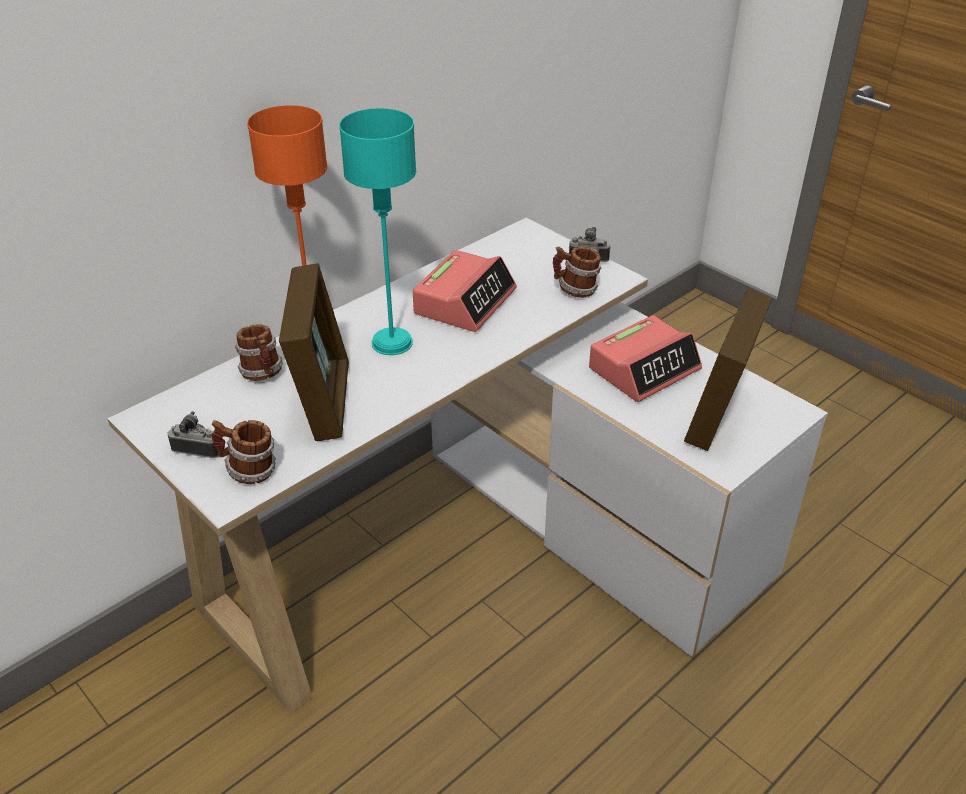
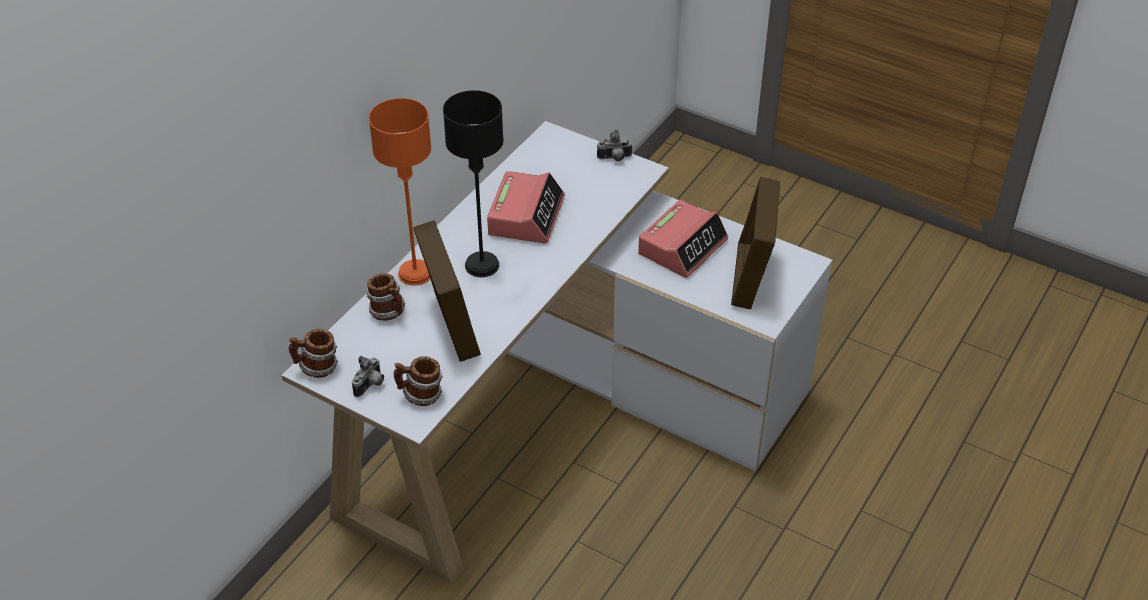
camera: 15 degrees left, 5 degrees up
camera [168,411,219,458] -> camera turned 120 degrees clockwise [352,356,384,397]
turquoise table lamp [339,108,416,355] -> black table lamp [443,90,504,277]
mug [553,246,601,298] -> mug moved to [289,329,338,378]

